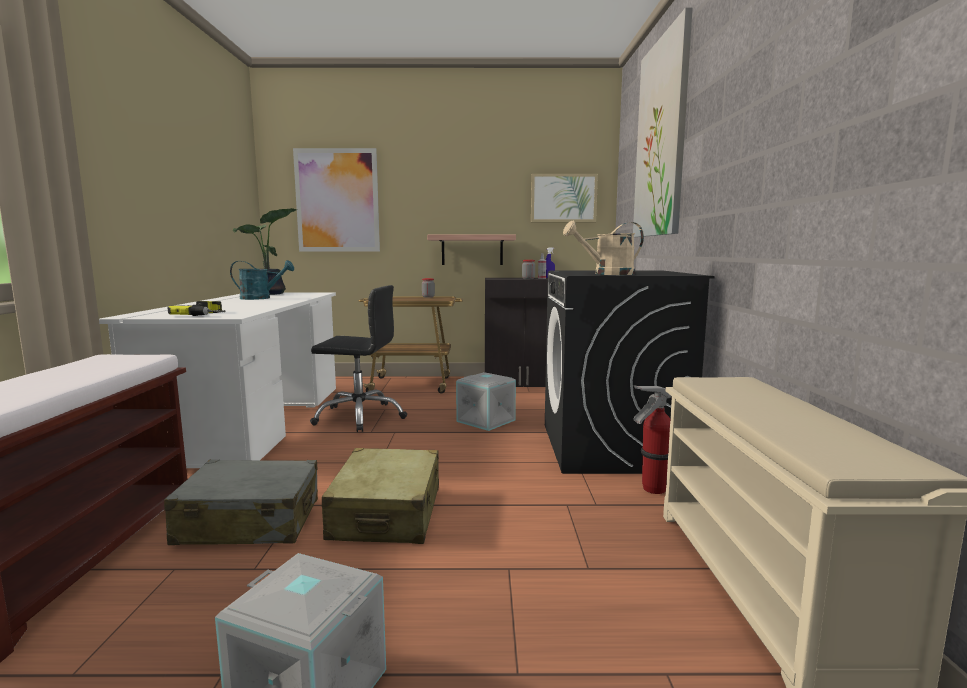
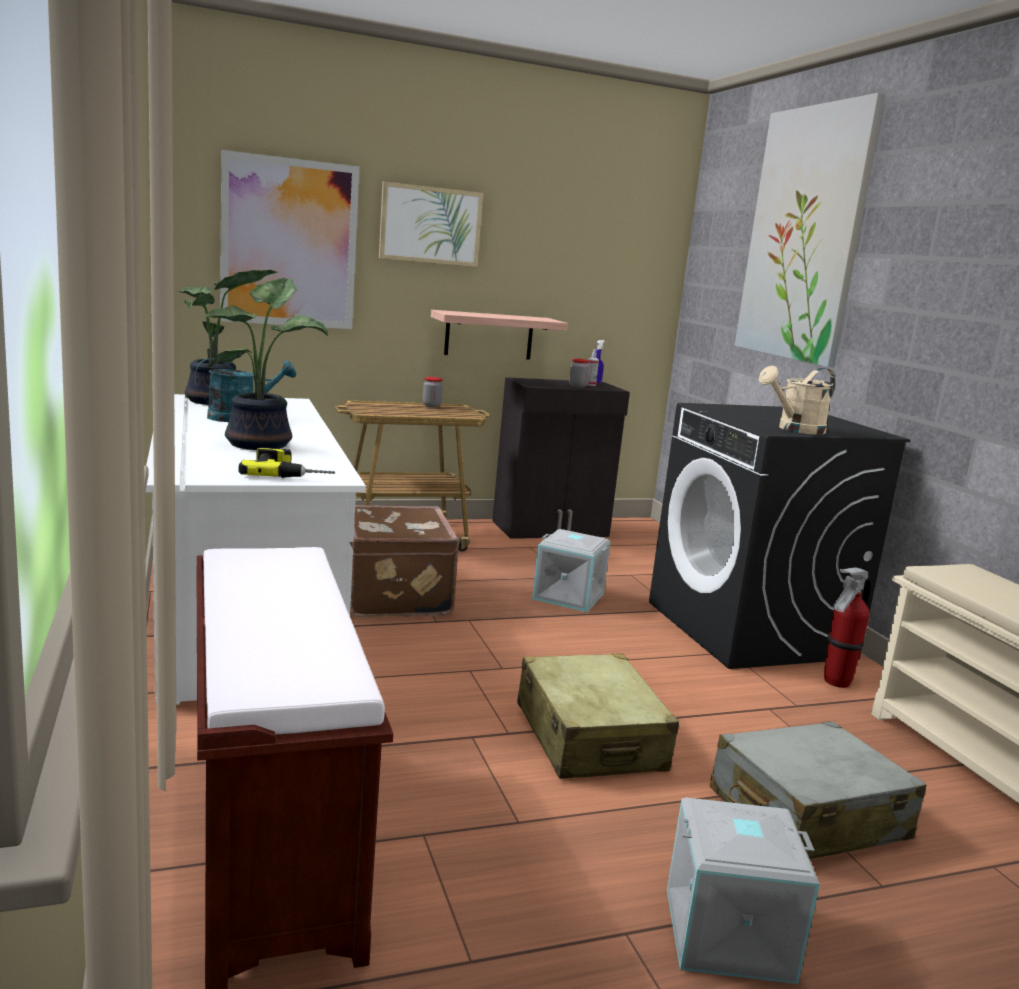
camera: 20 degrees left, 5 degrees up
grey suitcase [164,460,318,545] -> grey suitcase moved to [710,721,927,859]
black office chair [310,285,407,432] -> brown suitcase [349,505,459,617]
picture [531,174,598,222] -> picture moved to [379,181,483,267]
none -> potted plant [205,278,328,450]

